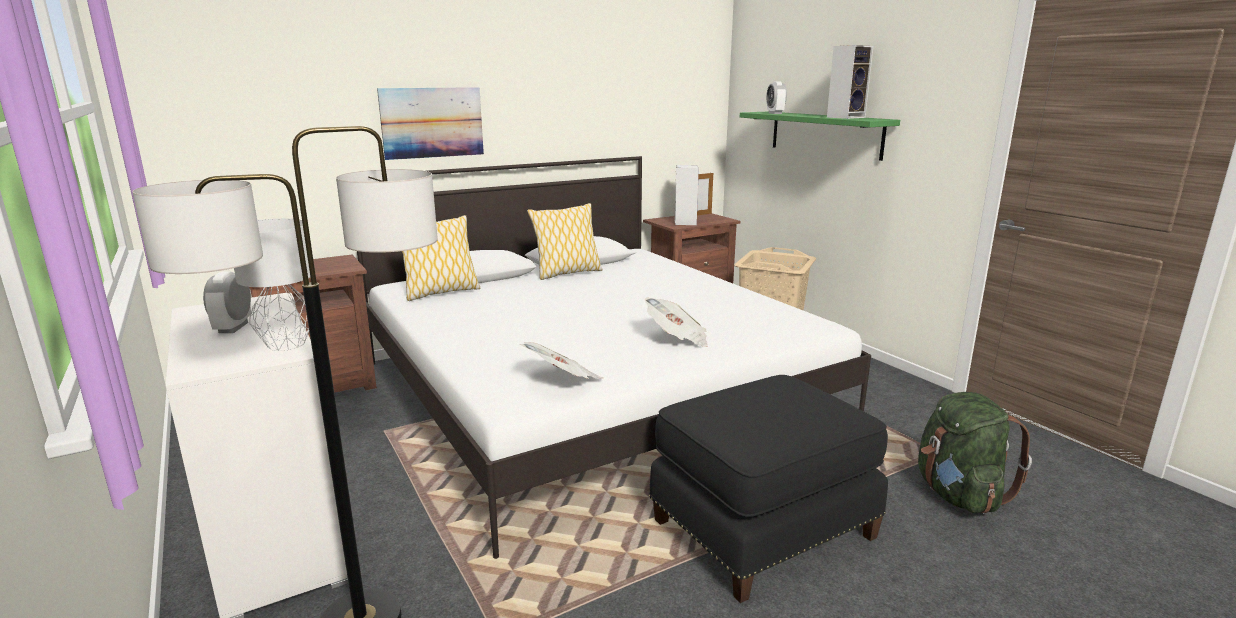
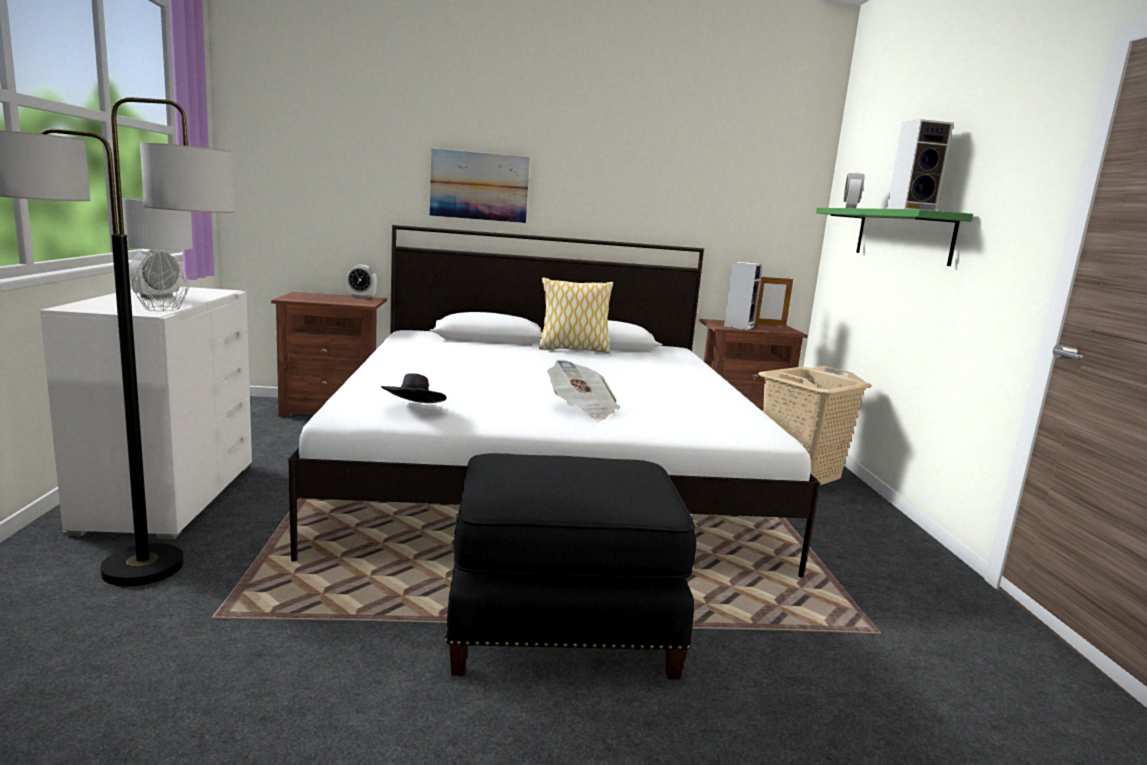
camera: 25 degrees right, 5 degrees down
pillow [402,215,480,301] -> none
newspaper [520,342,604,379] -> black hat [381,373,446,403]
green backpack [918,392,1032,514] -> none
none -> alarm clock [346,265,377,298]

